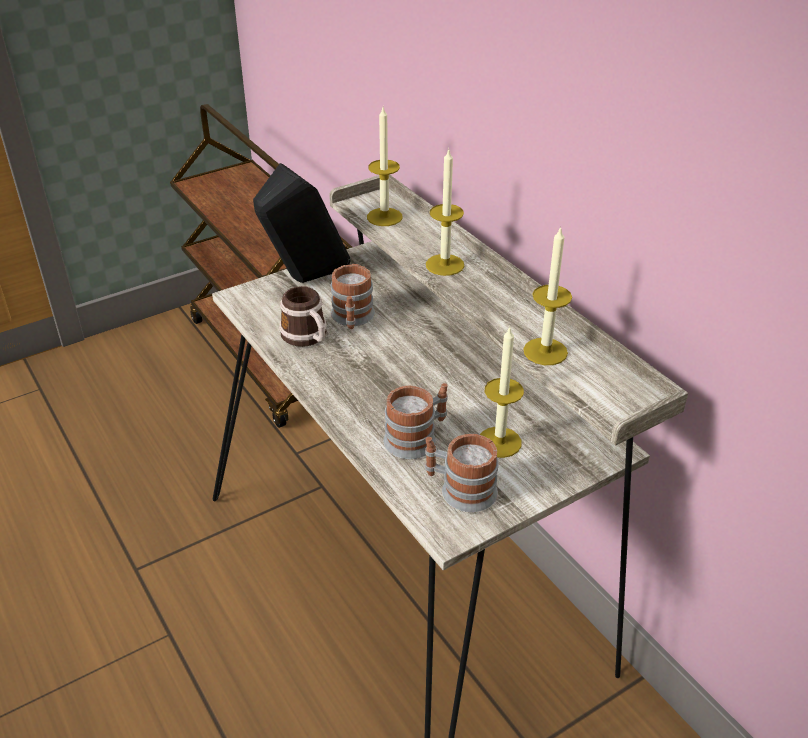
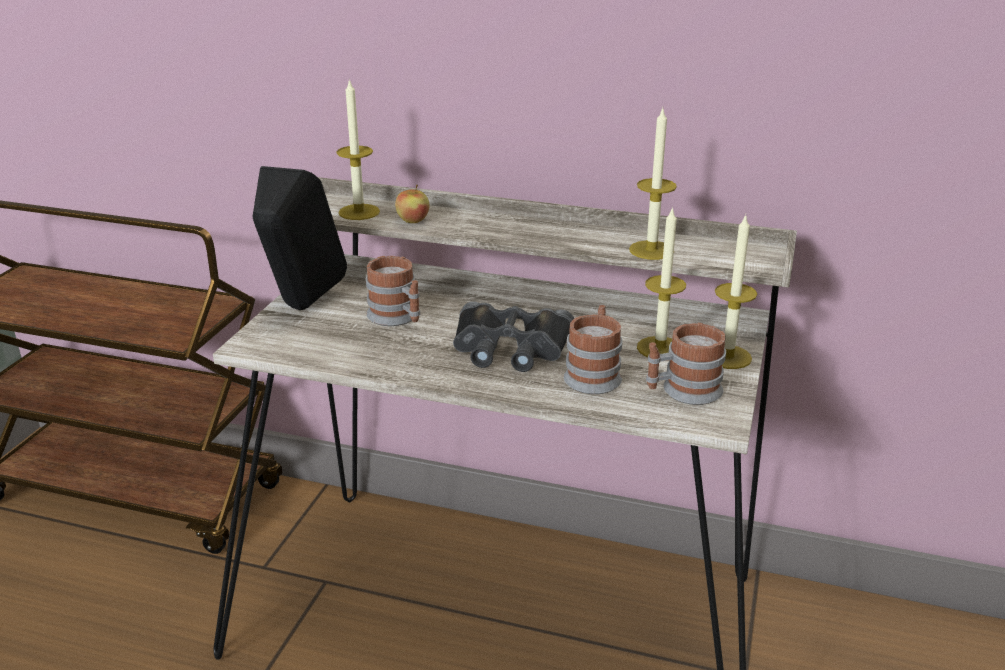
camera: 40 degrees left, 10 degrees down
mug [279,286,327,347] -> none
candle [426,150,464,276] -> candle moved to [715,215,757,369]
none -> apple [395,185,430,223]
none -> black binoculars [453,302,574,372]

